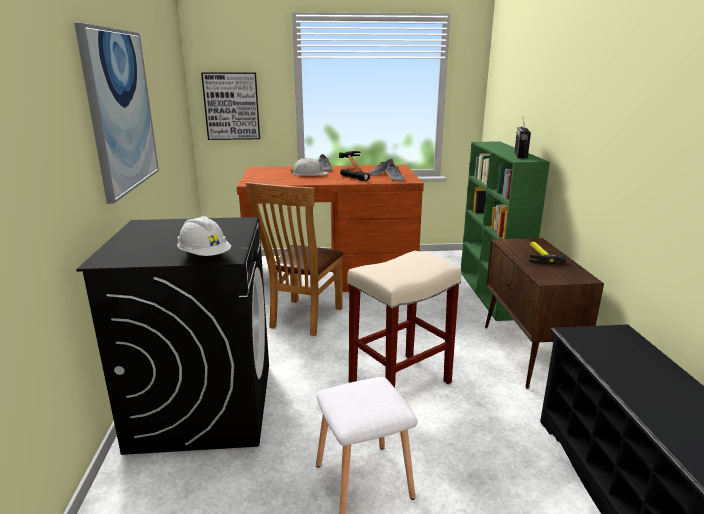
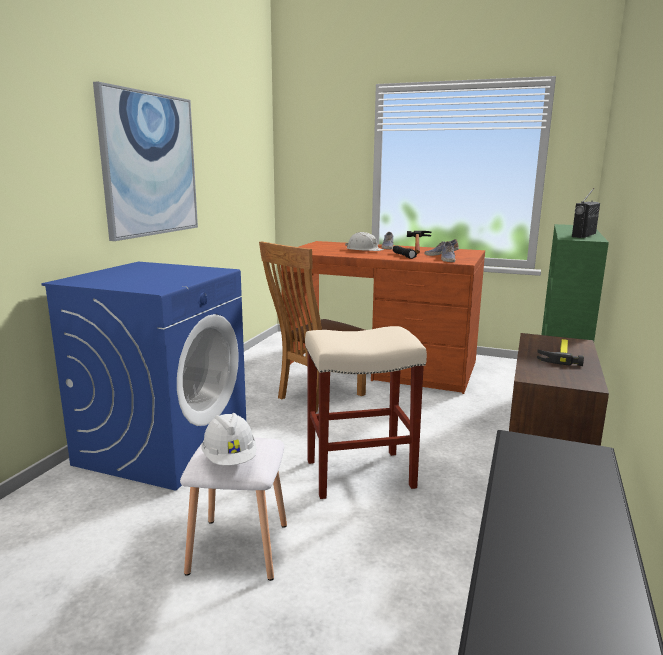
camera: 25 degrees right, 5 degrees down
black washing machine [76,217,269,455] -> blue washing machine [41,262,246,490]
white hard hat [177,216,231,256] -> white hard hat moved to [201,413,257,466]
picture [201,72,260,140] -> none

